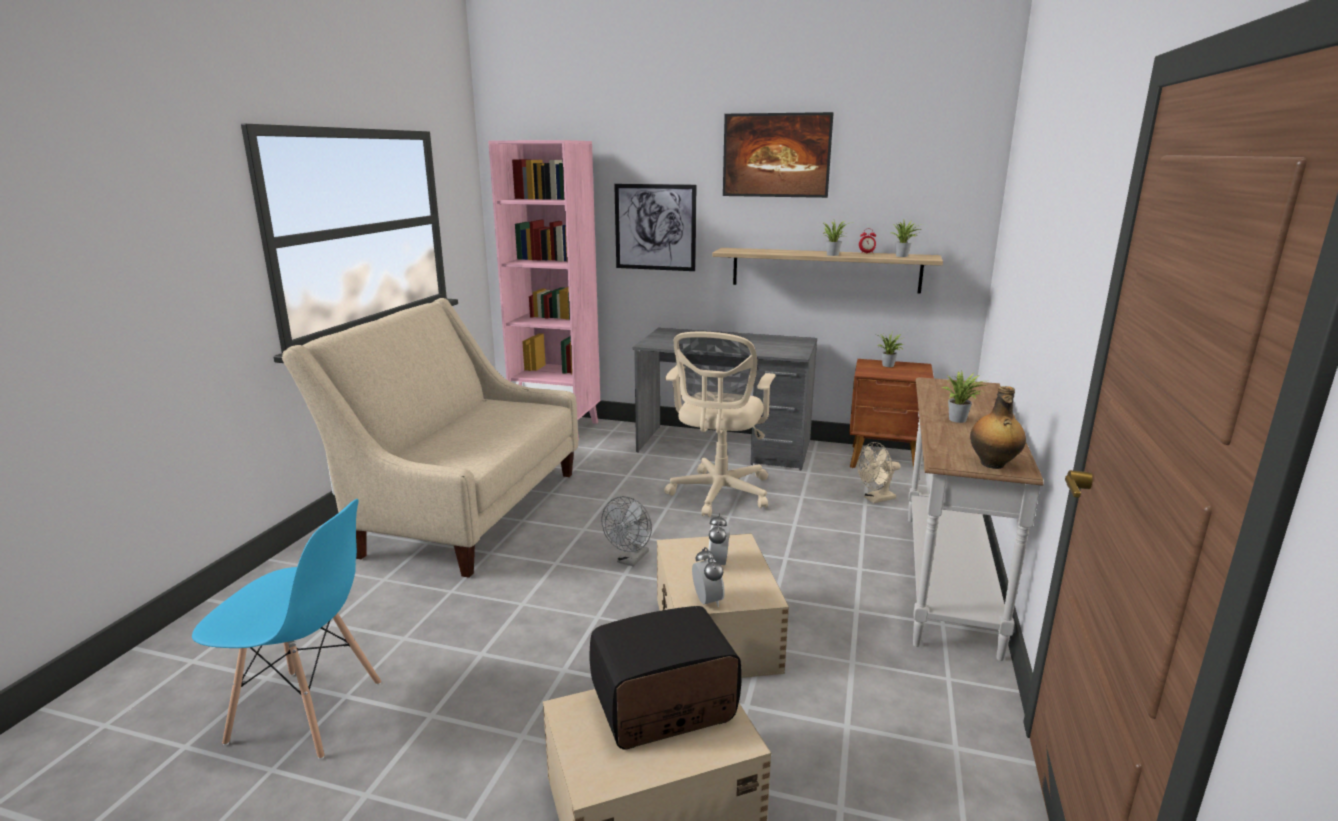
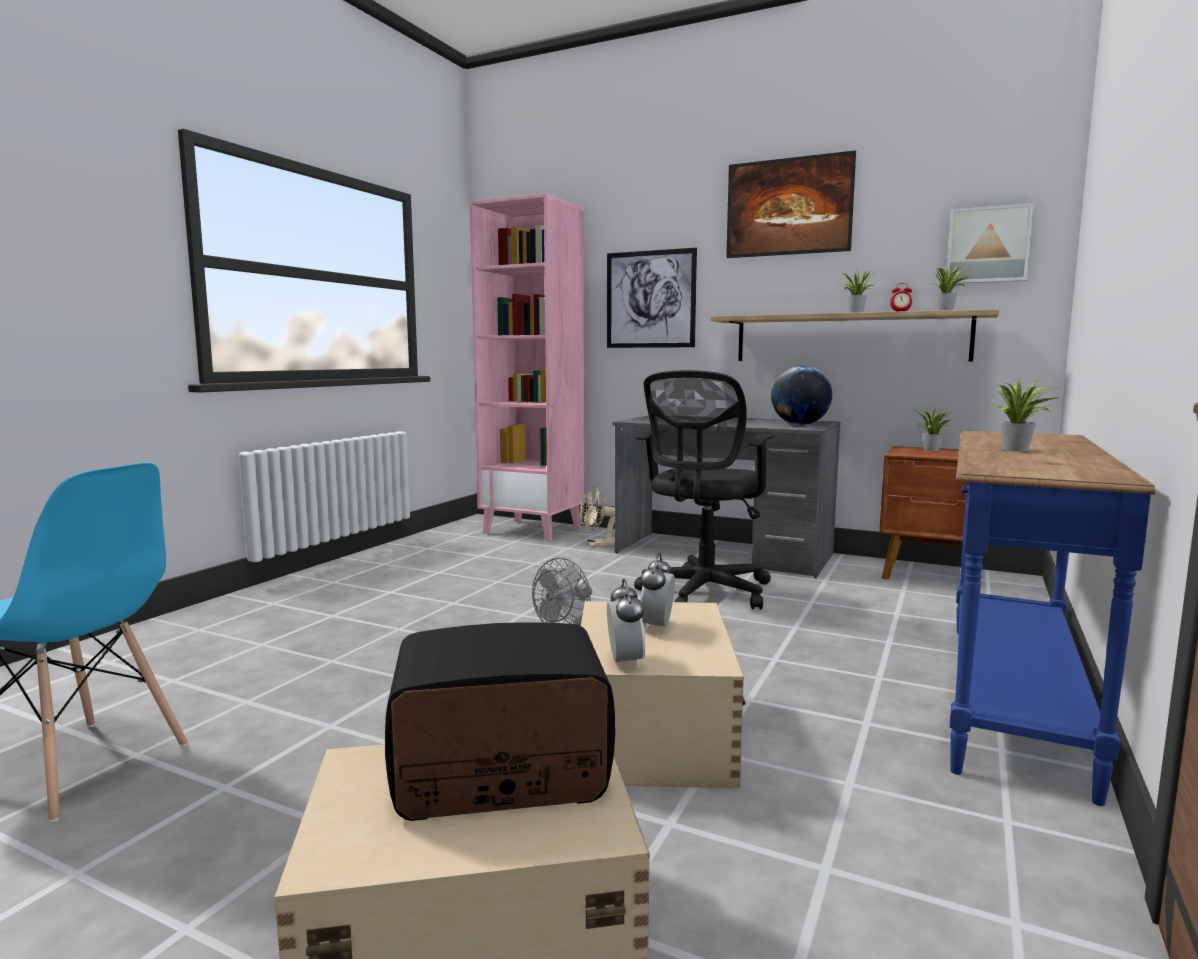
camera: 10 degrees right, 10 degrees down
beige sofa [282,298,578,578] -> none
beige office chair [664,332,776,517] -> black office chair [634,370,774,609]
beige fan [857,442,901,503] -> beige fan moved to [580,486,615,547]
white console table [908,377,1044,661] -> blue console table [949,431,1155,806]
bottle [970,386,1026,469] -> none
none -> globe [771,366,832,425]
none -> picture [947,203,1034,284]

